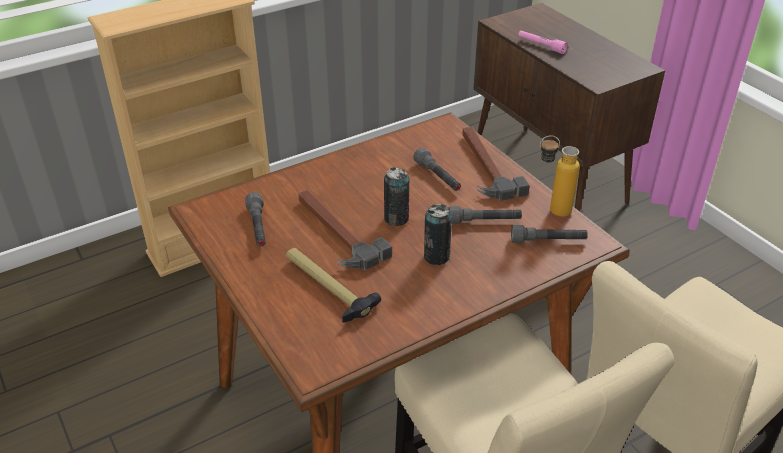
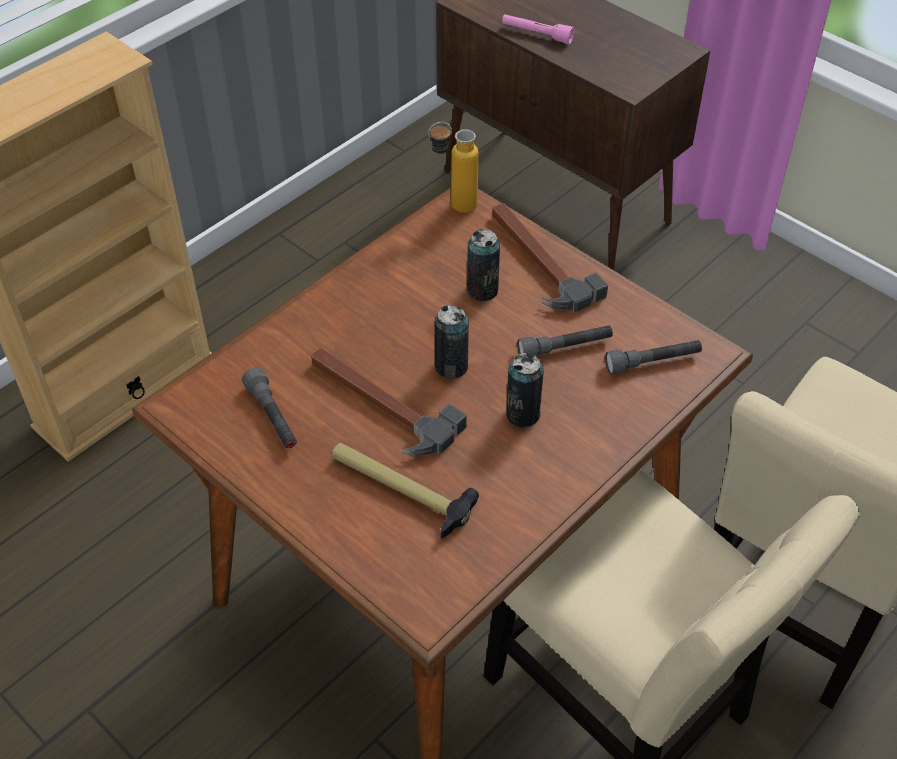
camera: 15 degrees left, 10 degrees up
grey flashlight [413,148,461,191] -> can [467,229,500,301]
bottle [540,135,580,217] -> bottle moved to [428,122,479,213]

